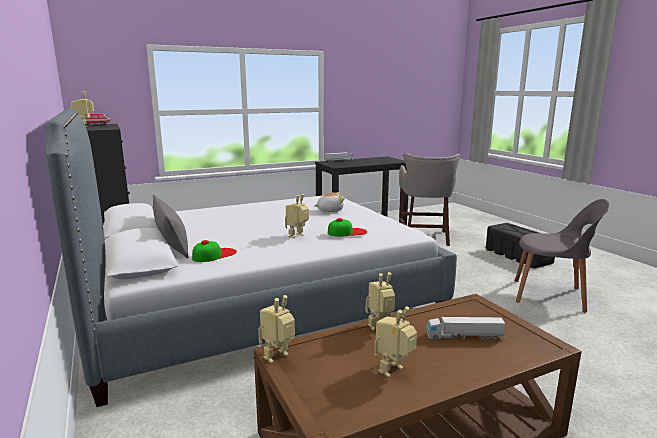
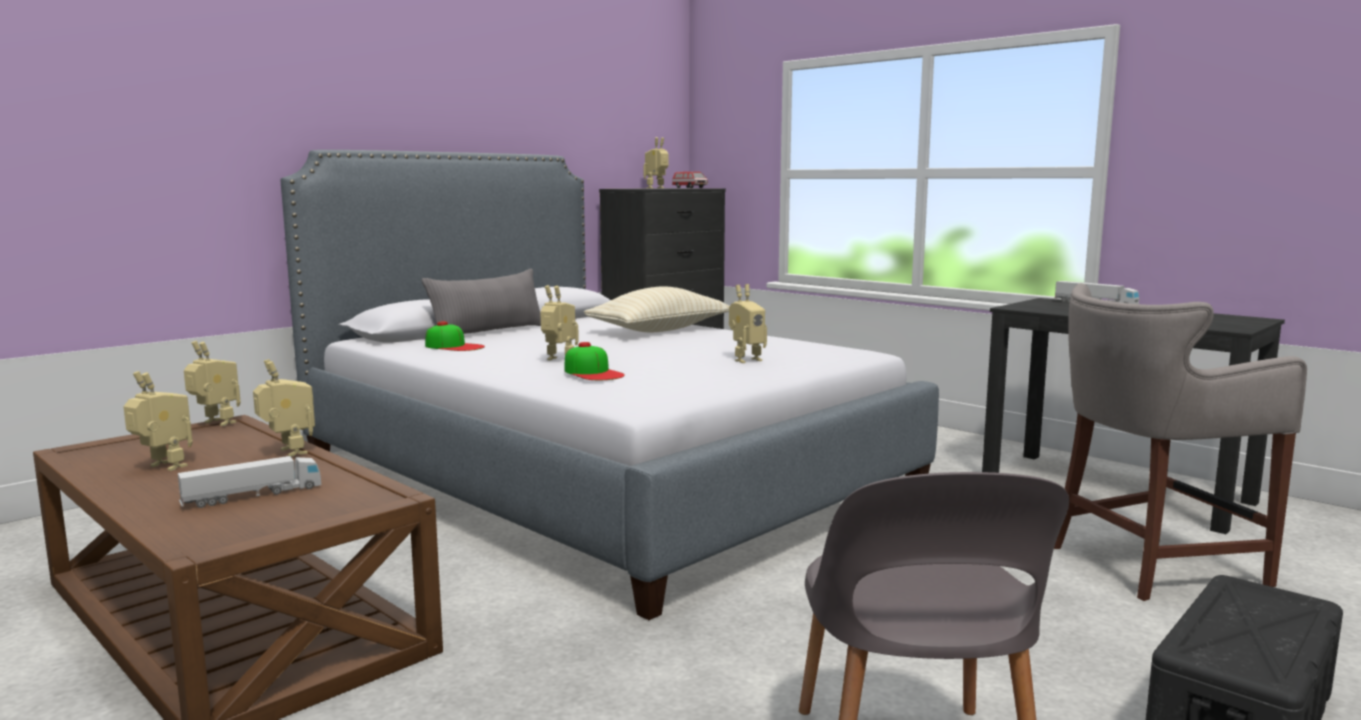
camera: 70 degrees right, 5 degrees down
plush toy [314,192,345,212] -> toy robot [729,284,767,363]
toy truck [427,317,506,340] -> toy truck turned 75 degrees clockwise [178,456,321,508]
none -> beige pillow [584,286,730,333]

